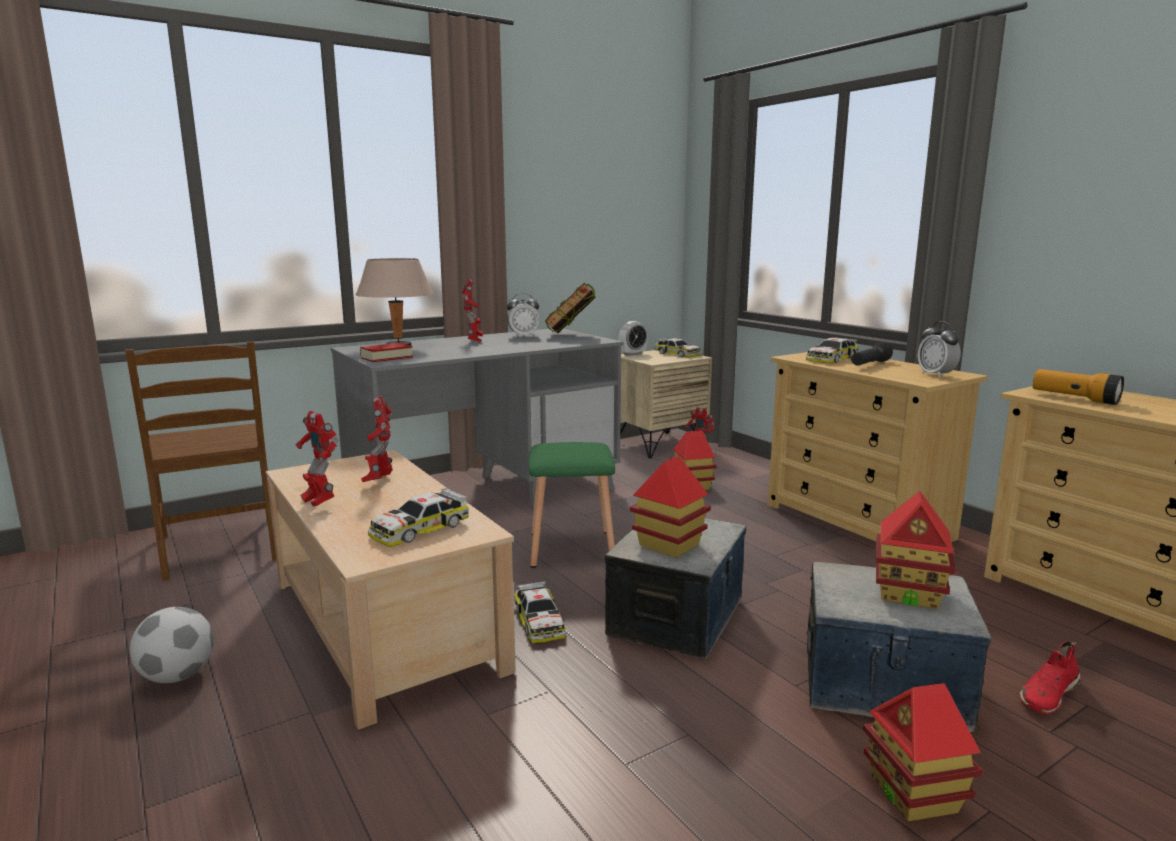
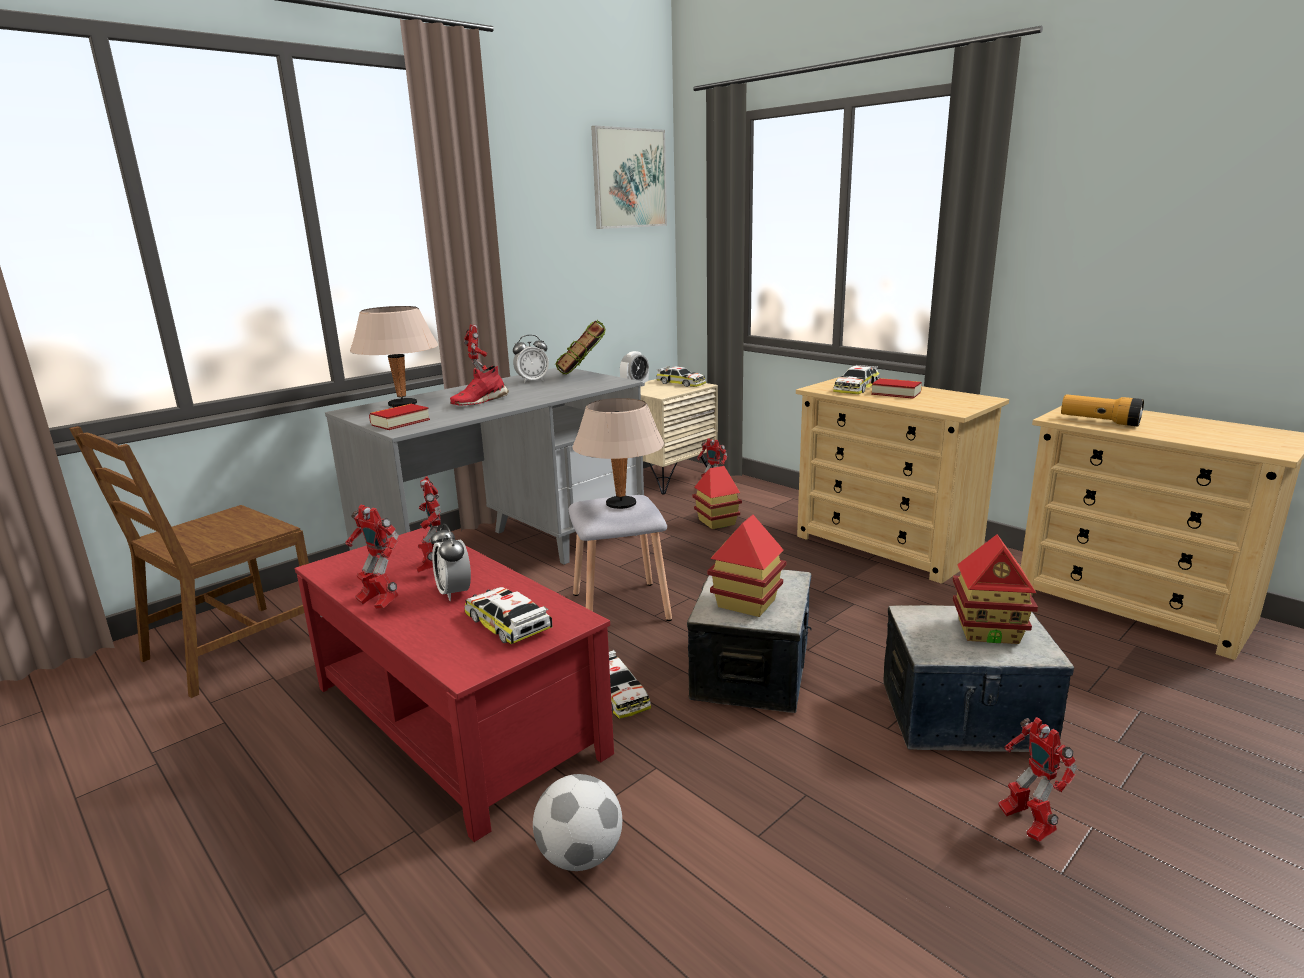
camera: 10 degrees left, 5 degrees up
brown chair [125,341,276,581] -> brown chair turned 75 degrees clockwise [69,426,309,698]
football [130,607,214,683] -> football moved to [533,774,622,871]
beige coffee table [266,450,516,730] -> red coffee table [295,526,614,842]
toy car [368,488,469,547] -> toy car turned 105 degrees clockwise [464,587,552,644]
green stool [528,442,615,568] -> grey stool [568,495,672,621]
black flashlight [851,341,893,366] -> book [871,378,922,399]
toy house [863,683,983,822] -> toy robot [998,717,1077,842]
alarm clock [918,321,961,378] -> alarm clock moved to [431,524,471,601]
red shoe [1019,641,1081,715] -> red shoe moved to [450,366,509,406]
none -> beige table lamp [572,398,664,509]
none -> picture [591,126,667,229]

